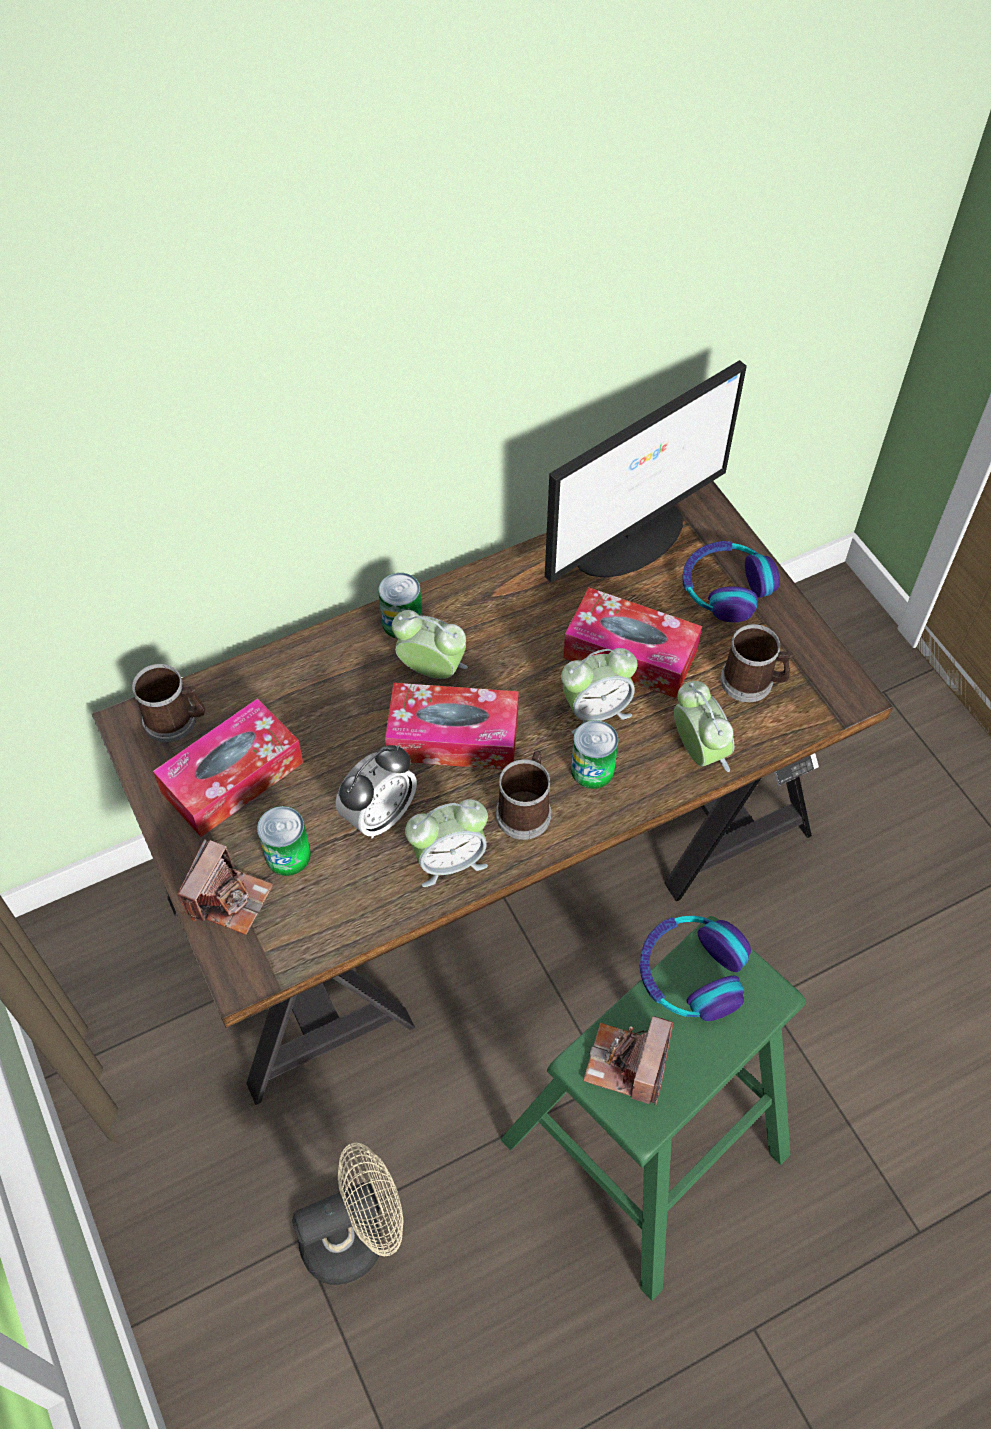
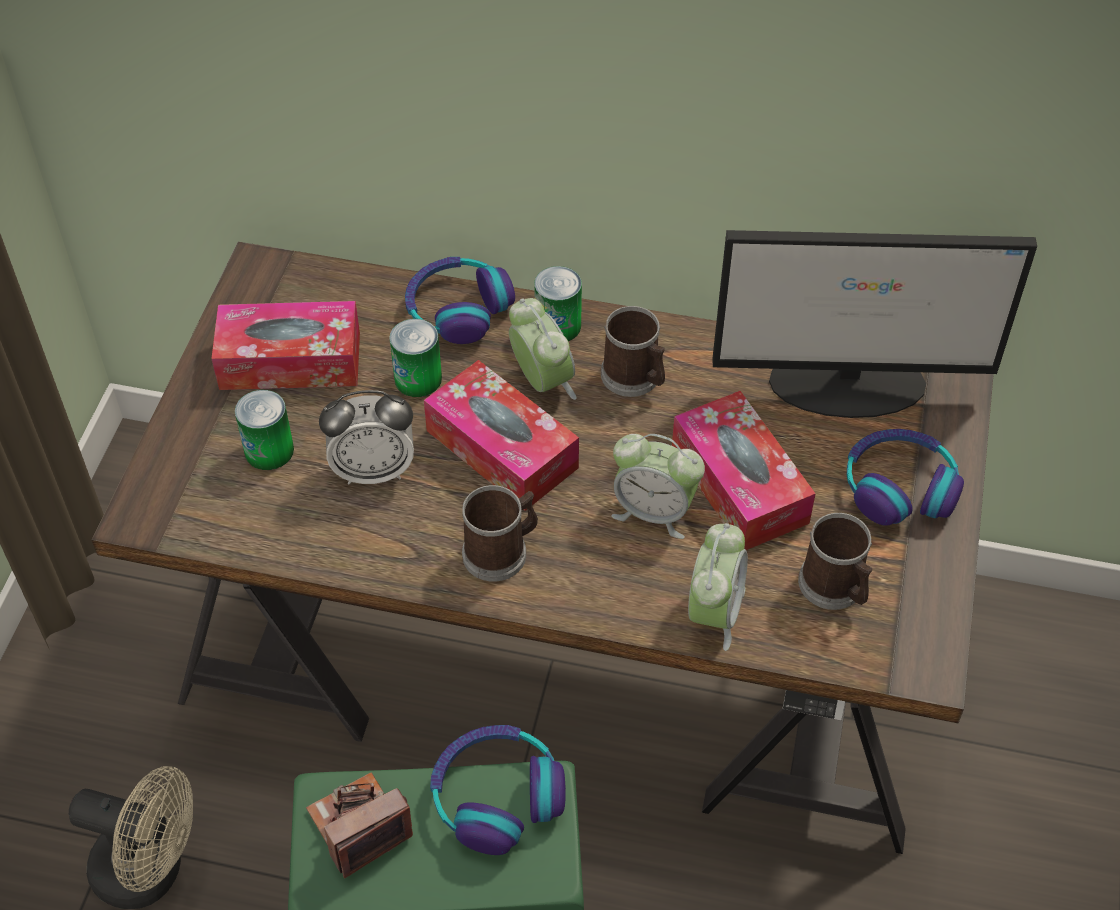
camera: 40 degrees right, 5 degrees down
mug [132,664,205,742] -> mug moved to [601,306,665,397]
camera [177,839,273,935] -> none
alarm clock [405,799,488,887] -> none
can [571,720,619,789] -> can moved to [389,319,442,397]
none -> headphones [405,257,515,344]

